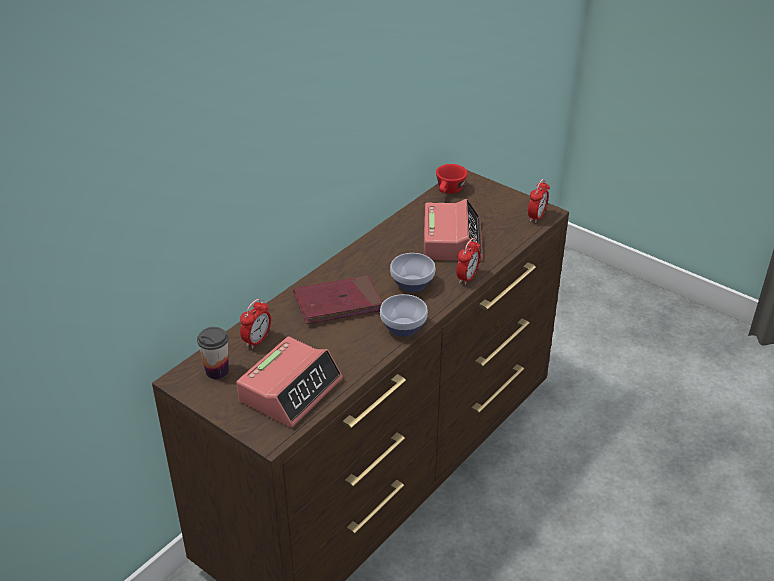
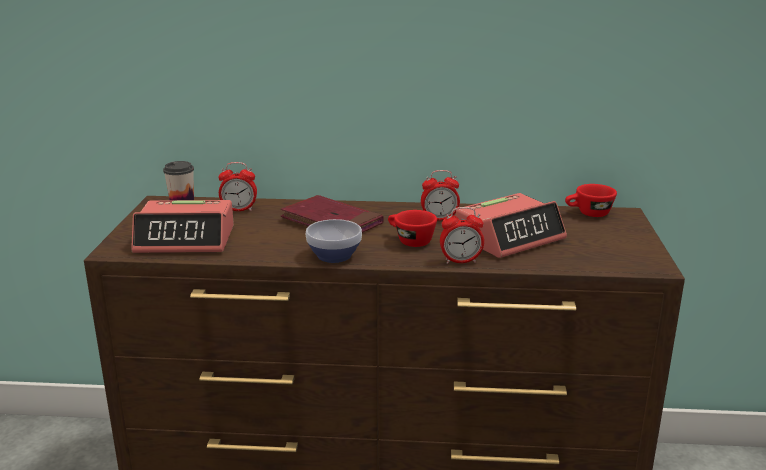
camera: 55 degrees right, 15 degrees down
bowl [390,253,435,292] -> red cup [388,210,437,247]
alarm clock [528,179,550,223] -> alarm clock moved to [421,170,460,221]

